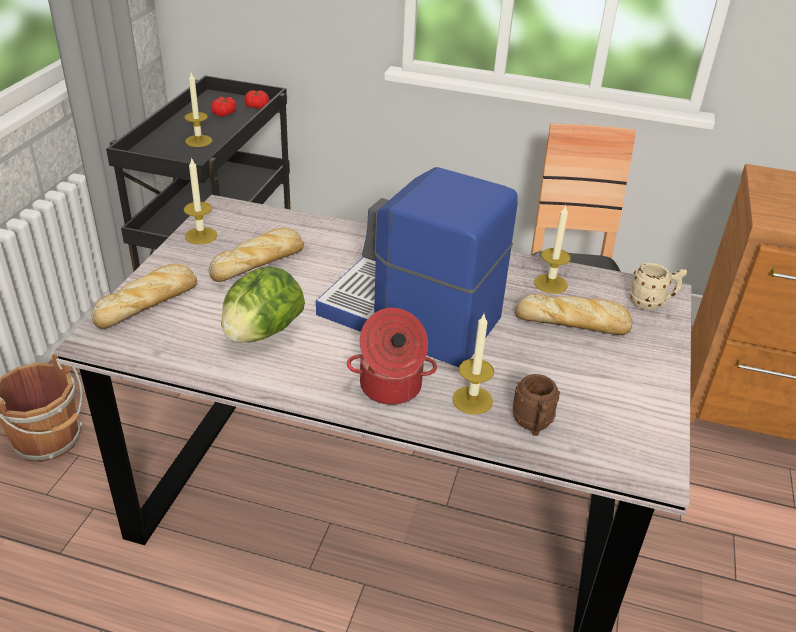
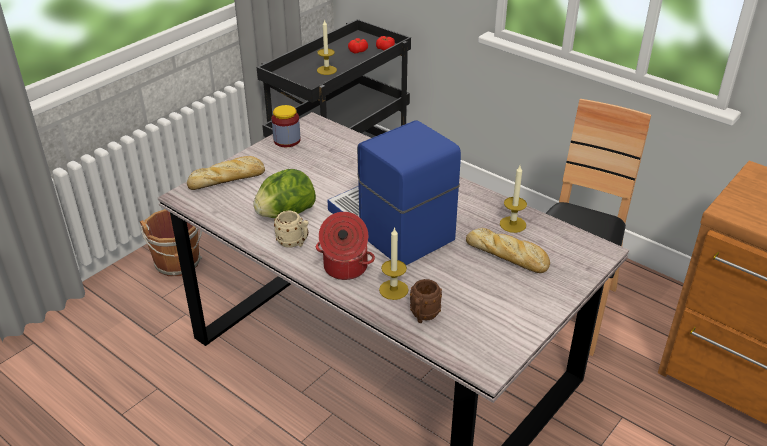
camera: 25 degrees right, 0 degrees up
candle [184,157,217,244] -> jar [272,105,301,147]
bread [209,228,304,282] -> none
beige mug [630,263,687,310] -> beige mug moved to [274,211,309,248]

